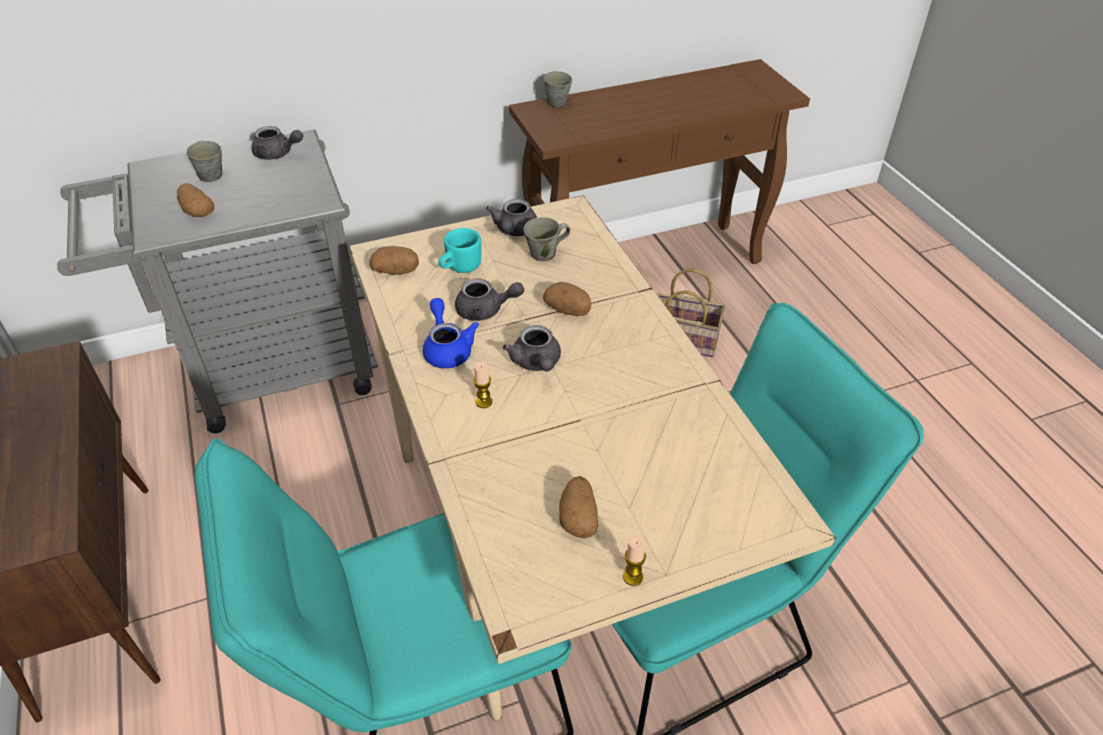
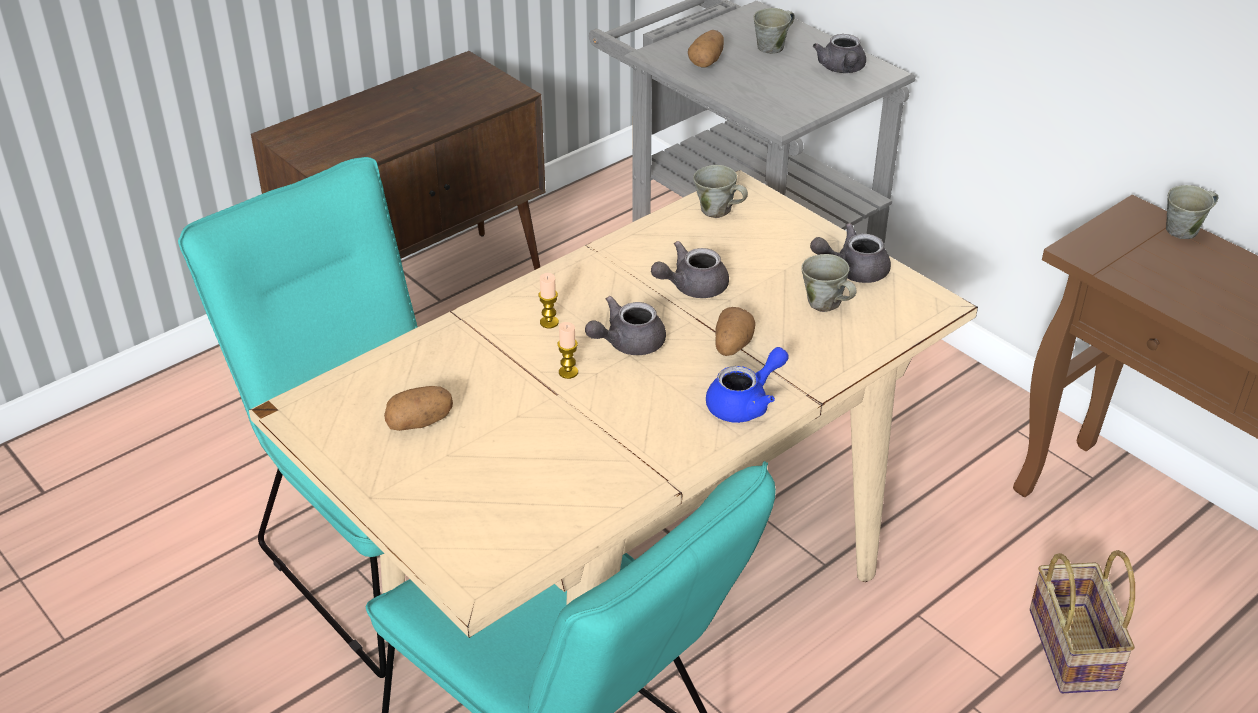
camera: 70 degrees right, 5 degrees down
potato [369,246,419,275] -> grey mug [693,165,748,218]
blue teapot [423,298,479,368] -> blue teapot moved to [706,347,789,423]
turquoise mug [439,228,481,273] -> none
grey teapot [455,278,524,321] -> grey teapot turned 75 degrees clockwise [651,241,729,298]
candle [623,536,646,586] -> candle moved to [557,322,578,379]

